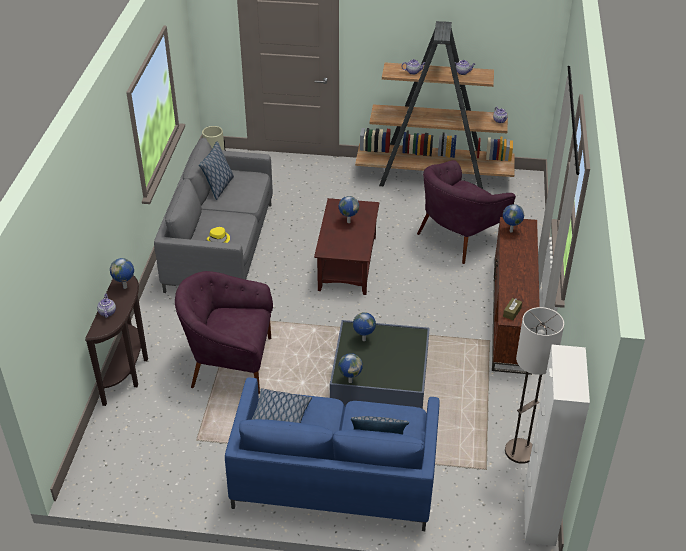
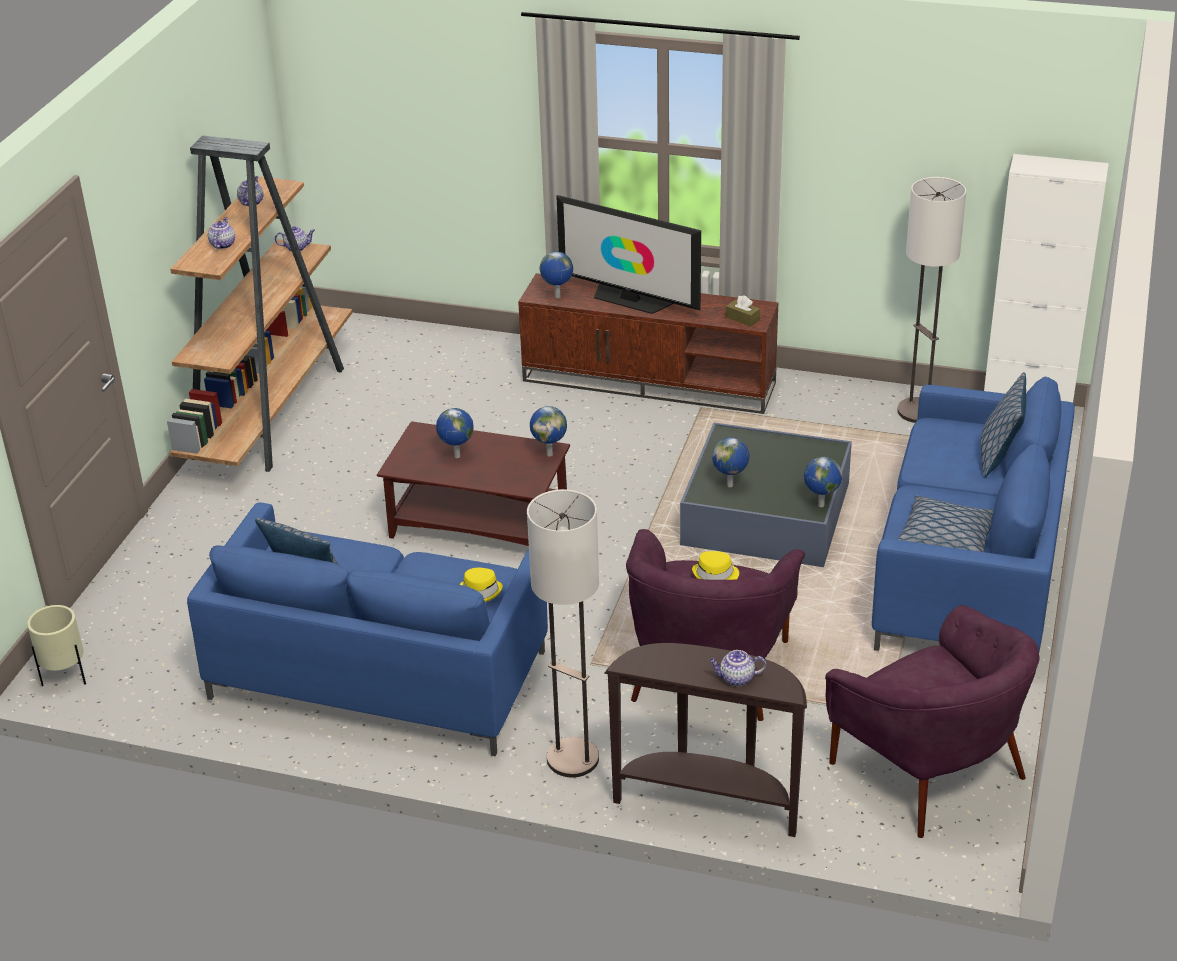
camera: 80 degrees left, 5 degrees down
globe [110,258,134,289] -> globe moved to [530,406,567,457]
grey sofa [154,137,273,293] -> blue sofa [187,502,548,756]
purple armchair [417,160,516,264] -> purple armchair moved to [825,605,1040,838]
none -> floor lamp [527,489,599,777]
none -> television [556,195,701,314]
none -> yellow hat [692,551,739,580]

